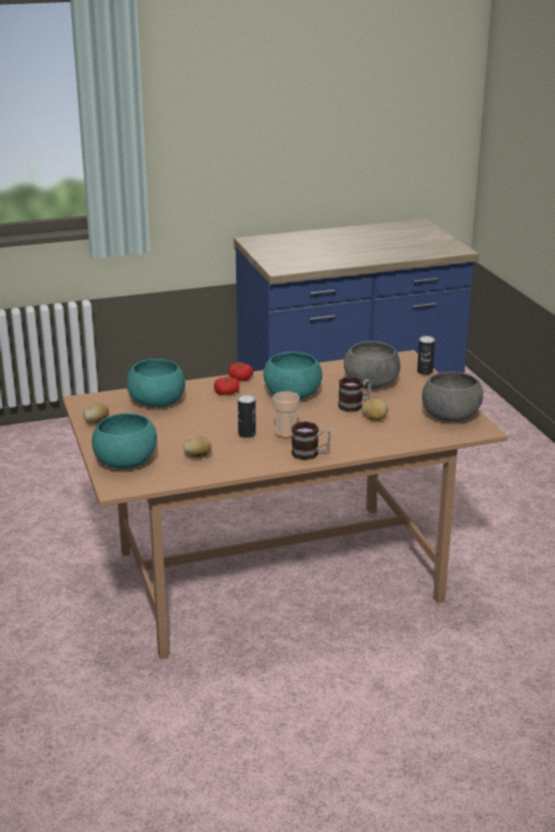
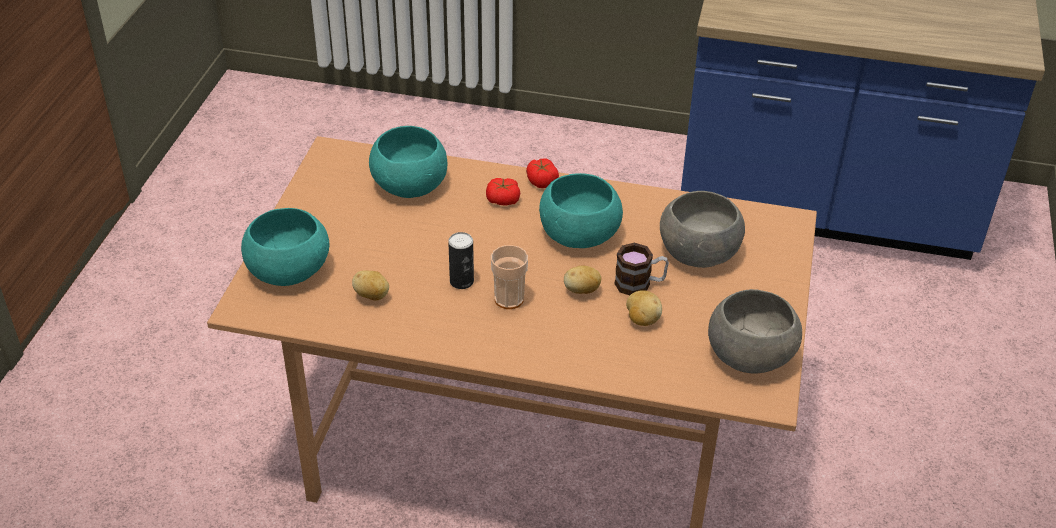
camera: 30 degrees right, 15 degrees up
potato [83,403,109,424] -> potato moved to [564,265,601,294]
mug [291,421,331,460] -> none
can [417,336,435,375] -> none

